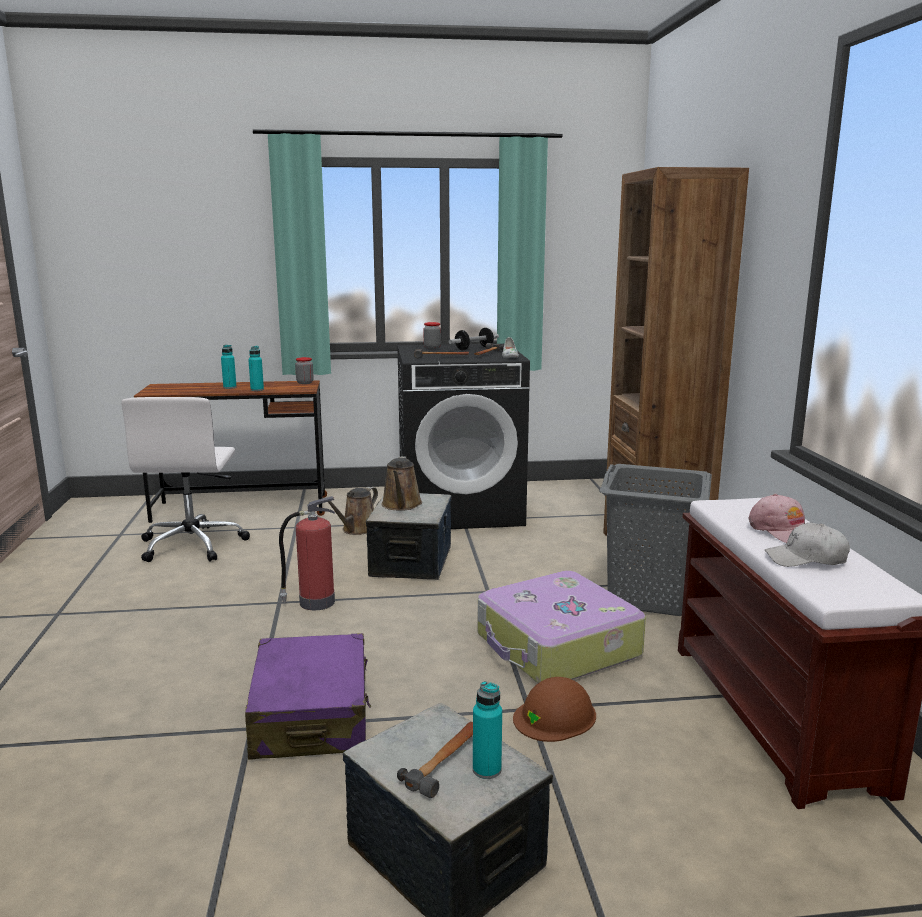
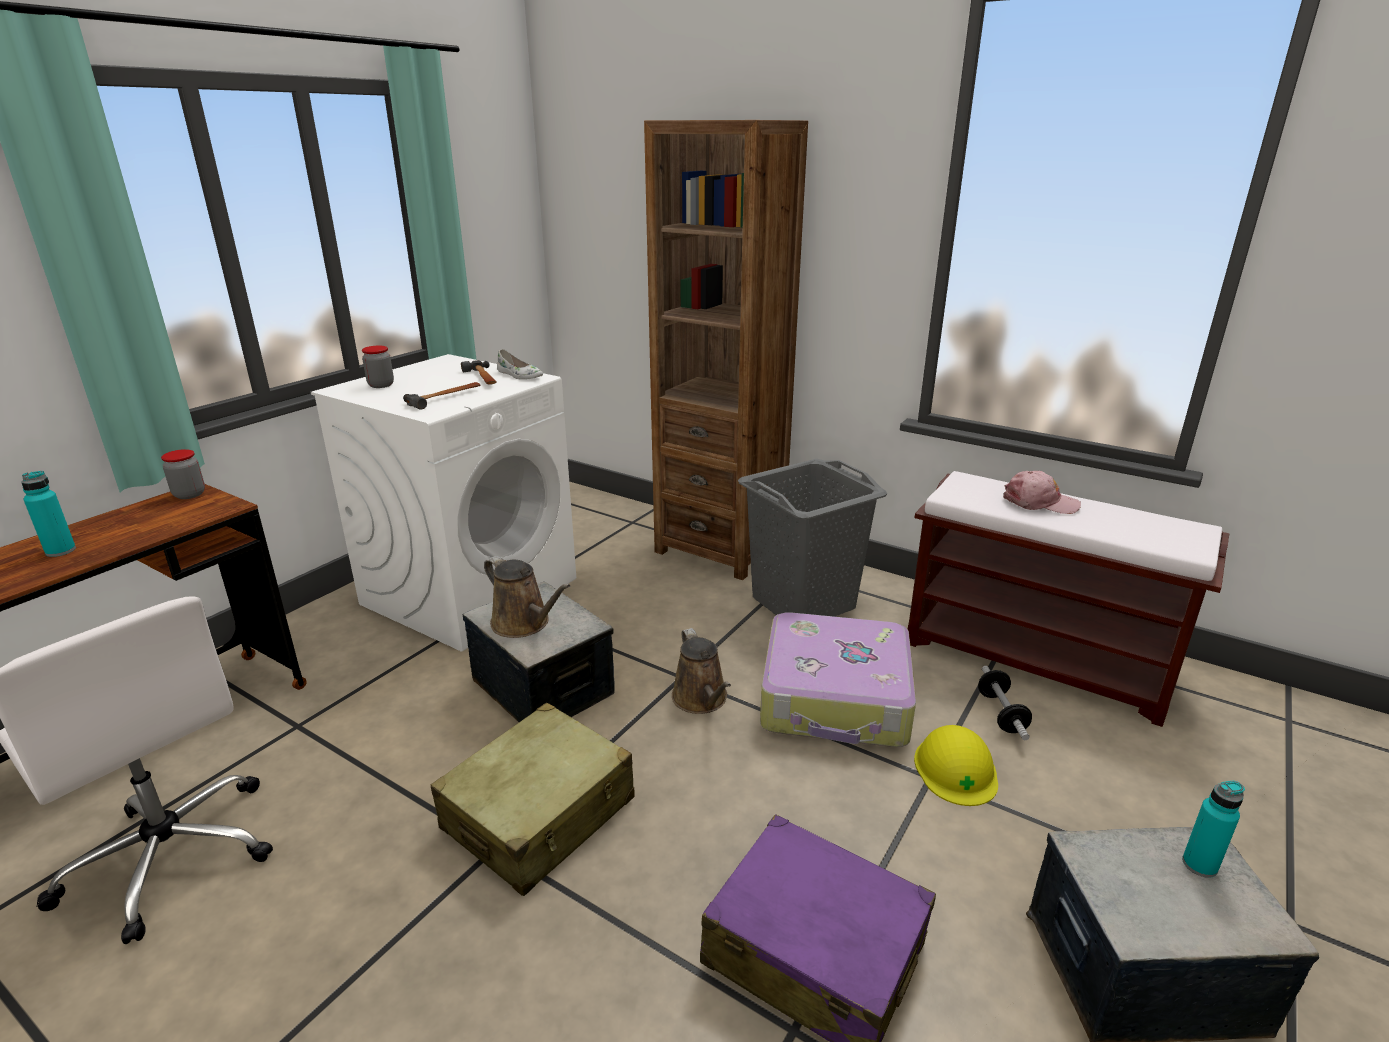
camera: 50 degrees left, 10 degrees up
turquoise bottle [248,346,264,391] -> none
fire extinguisher [279,496,335,610] -> beige suitcase [431,702,635,896]
brown watering can [328,487,378,535] -> brown watering can moved to [672,628,731,714]
black washing machine [397,344,530,529] -> white washing machine [311,354,576,652]
hammer [397,722,473,798] -> none
dumbbell [449,328,499,350] -> dumbbell moved to [978,666,1032,740]
brown hard hat [513,677,596,742] -> yellow hard hat [914,725,998,806]
white cap [765,523,850,567] -> none

